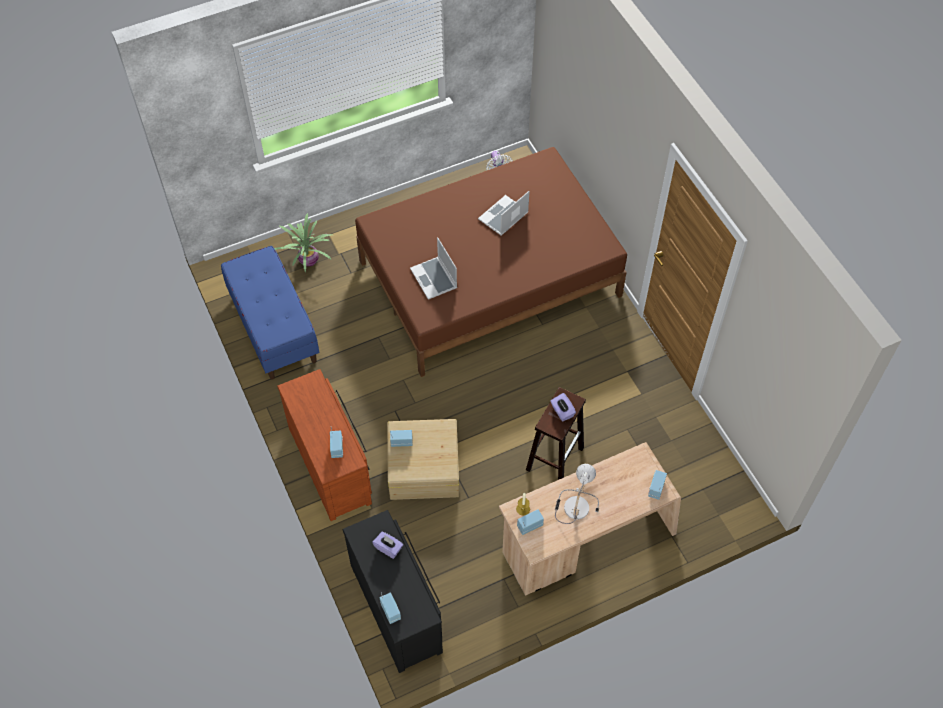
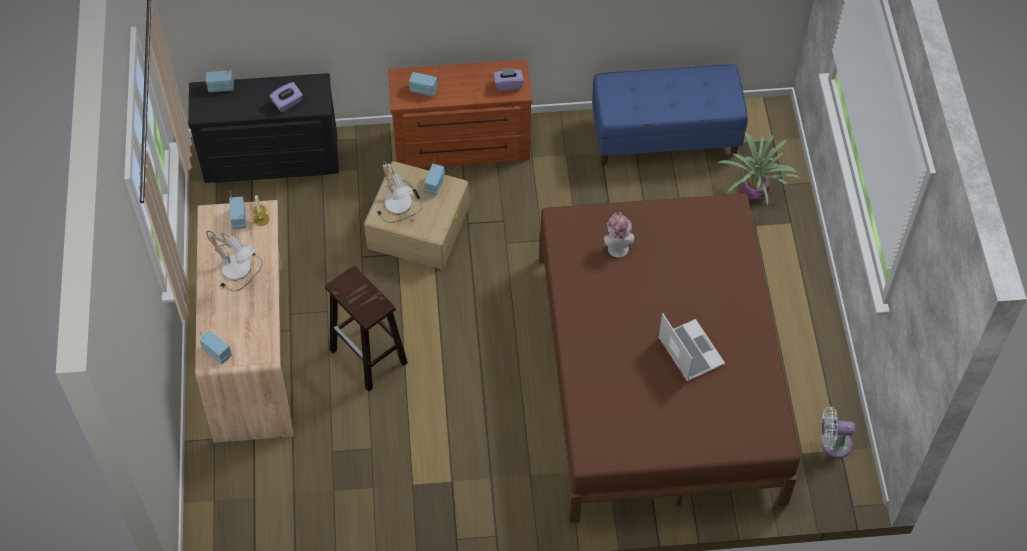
camera: 110 degrees right, 0 degrees up
laptop [410,237,457,300] -> hat [604,212,634,258]
purple tissue box [551,393,576,422] -> purple tissue box moved to [494,68,524,91]
none -> table lamp [377,161,423,223]

